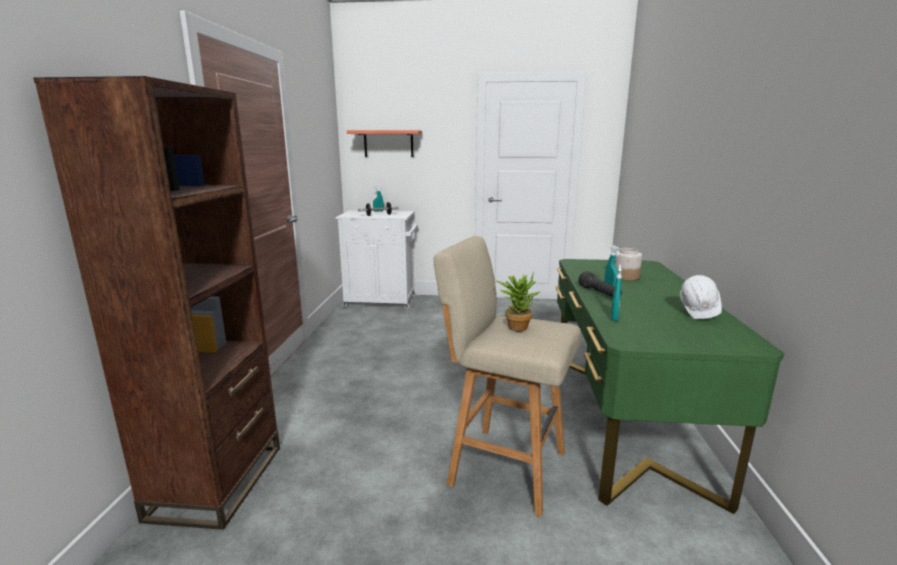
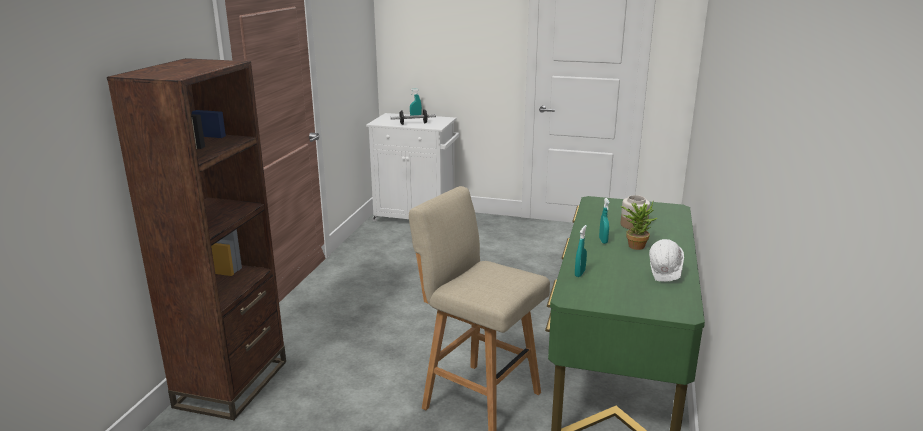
camera: 10 degrees right, 5 degrees up
shelf [347,130,422,157] -> none
potted plant [496,271,541,331] -> potted plant moved to [621,200,657,250]
black flashlight [578,271,622,298] -> none

